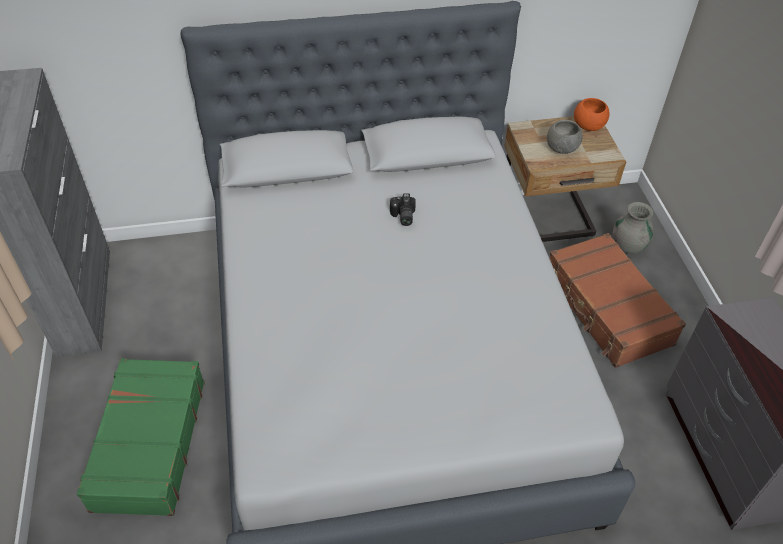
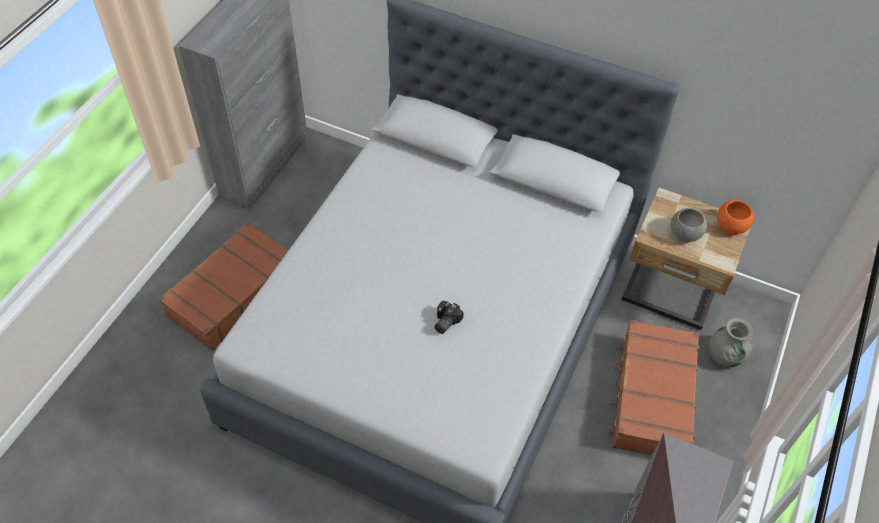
camera: 35 degrees right, 5 degrees up
green suitcase [77,358,205,516] -> brown suitcase [159,222,288,351]
camera [390,194,416,226] -> camera moved to [435,301,464,334]

